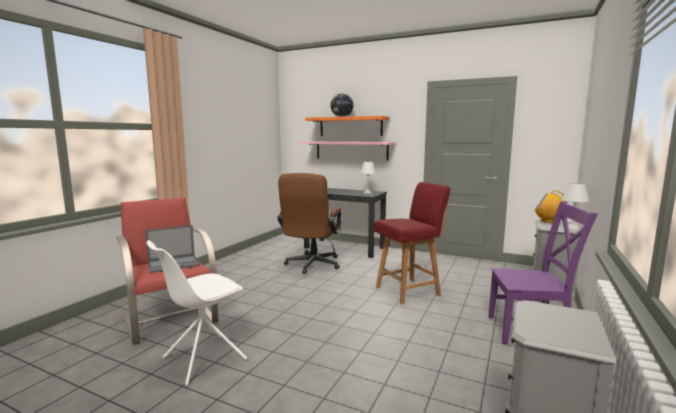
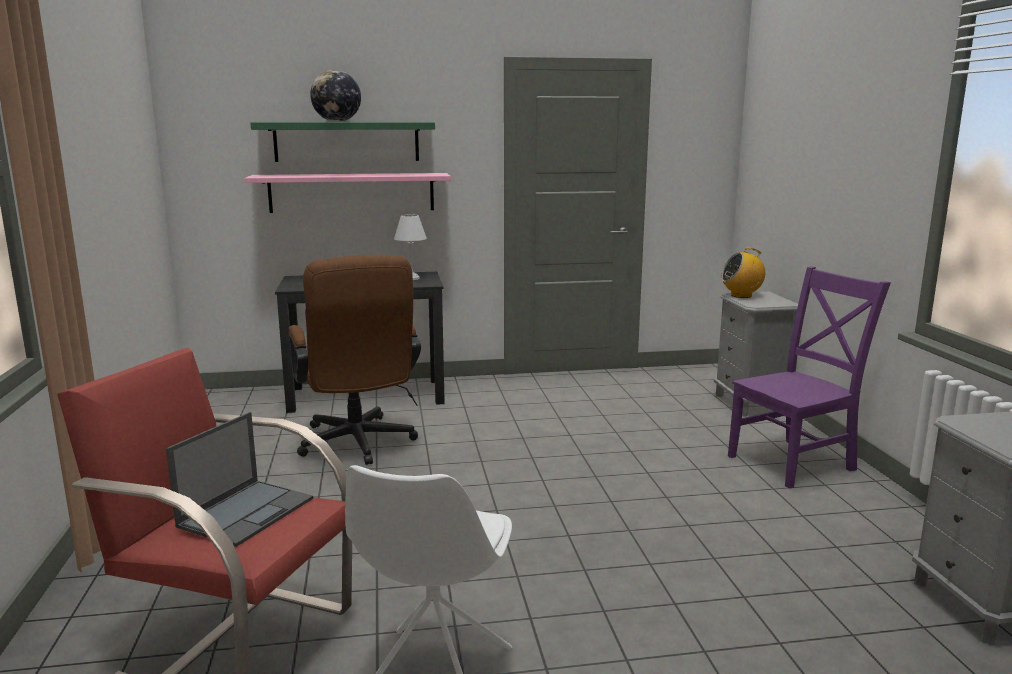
camera: 35 degrees left, 5 degrees up
orange shelf [305,116,389,136] -> green shelf [250,122,435,162]
red chair [374,182,451,305] -> none
white table lamp [562,183,589,231] -> none

